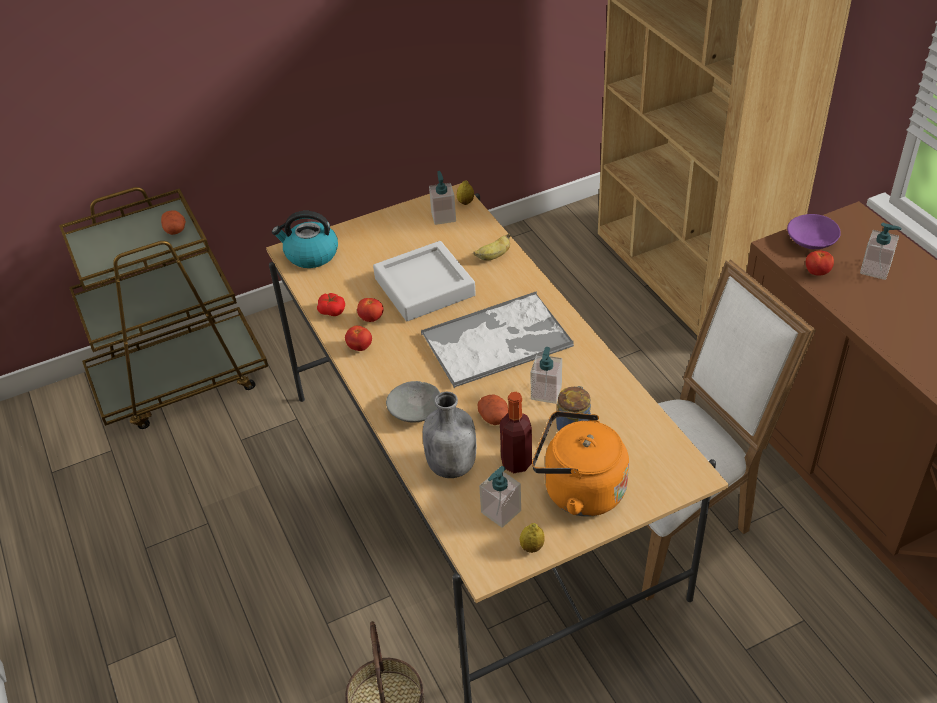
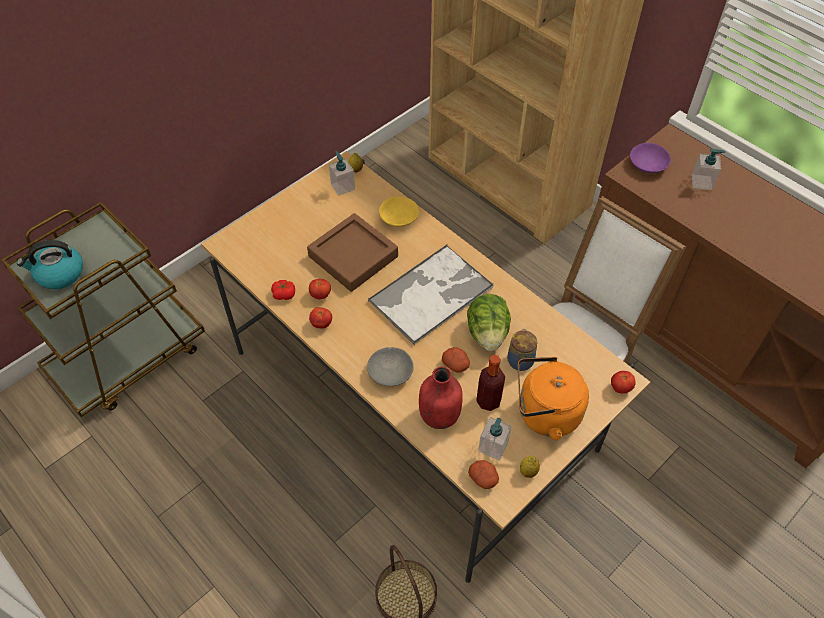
camera: 20 degrees left, 10 degrees up
potato [161,210,186,235] -> potato moved to [468,460,499,489]
kettle [272,211,338,268] -> kettle moved to [17,240,83,289]
grey tray [373,241,476,321] -> brown tray [307,213,398,292]
grey bottle [423,392,476,478] -> red bottle [419,367,463,429]
banana [473,234,510,261] -> yellow bowl [379,197,419,227]
soap dispenser [530,347,562,404] -> lettuce [467,294,511,351]
tomato [806,251,834,276] -> tomato moved to [611,371,636,394]

